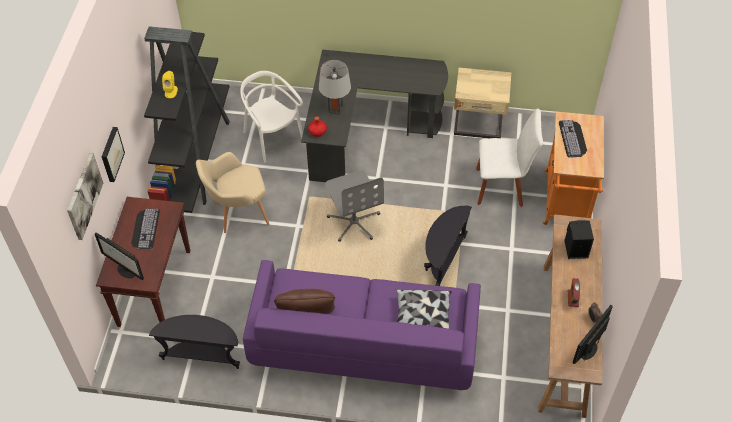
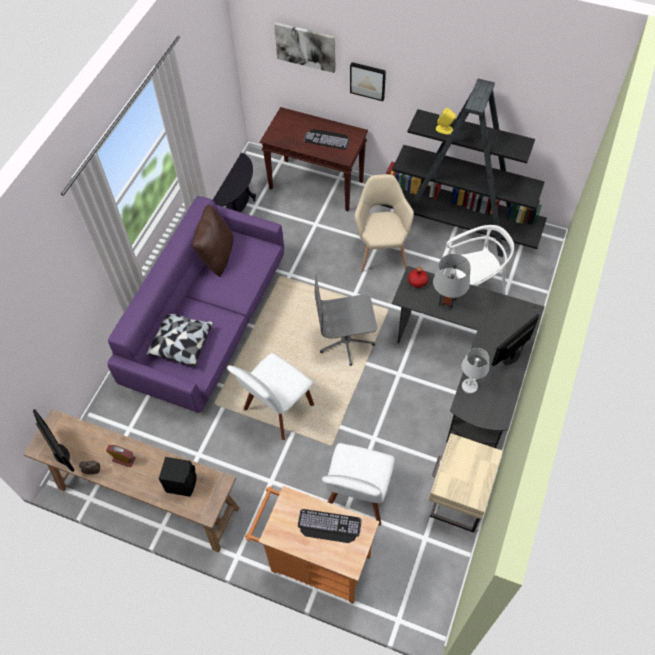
camera: 105 degrees right, 5 degrees up
monitor [95,233,144,280] -> monitor moved to [492,314,539,366]
black side table [424,206,472,286] -> white chair [227,353,314,440]
none -> white table lamp [462,348,489,394]

